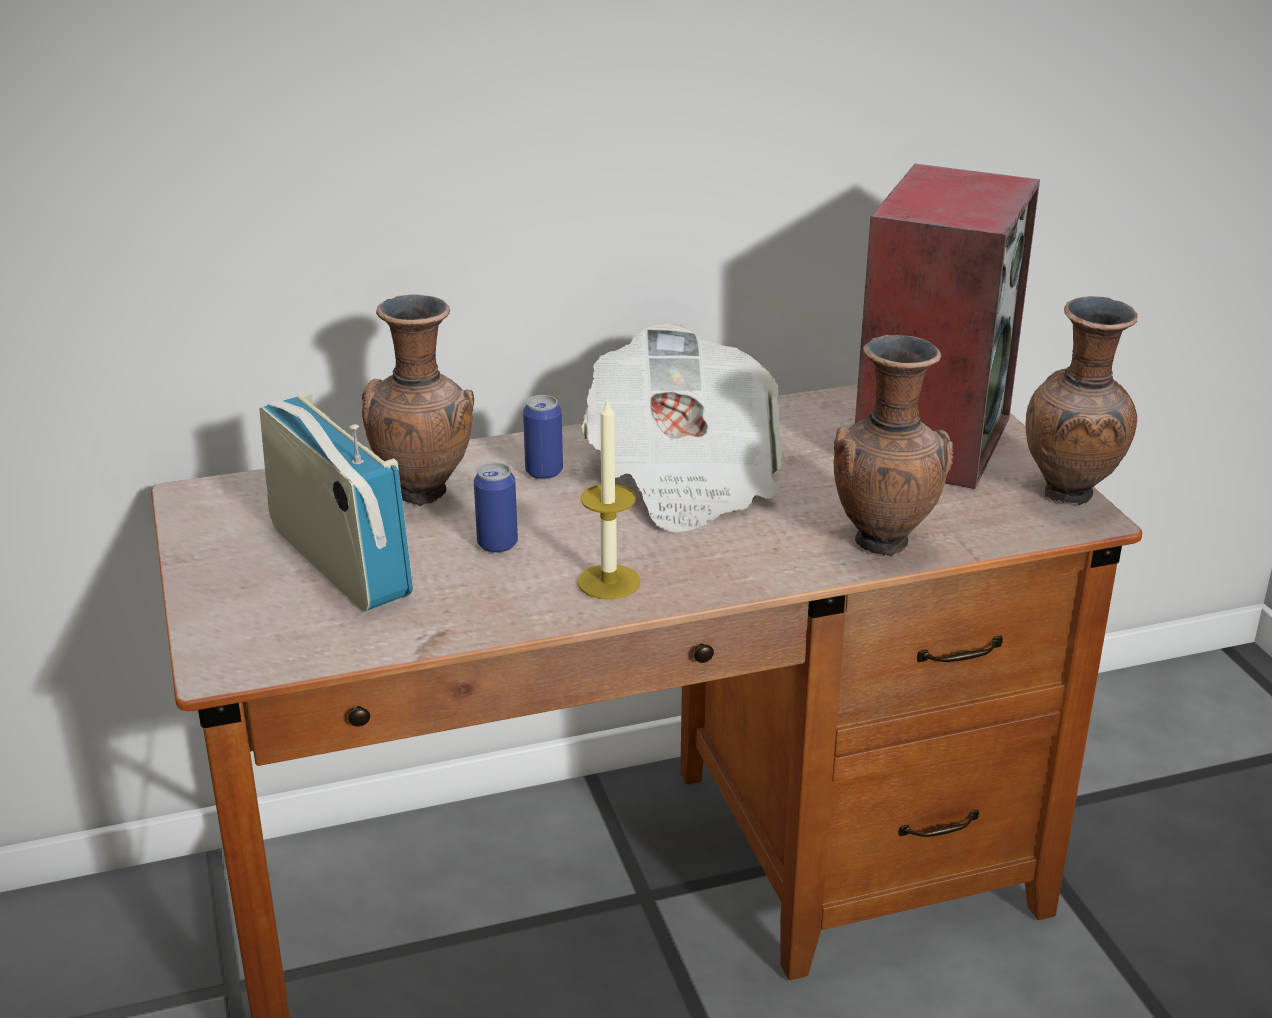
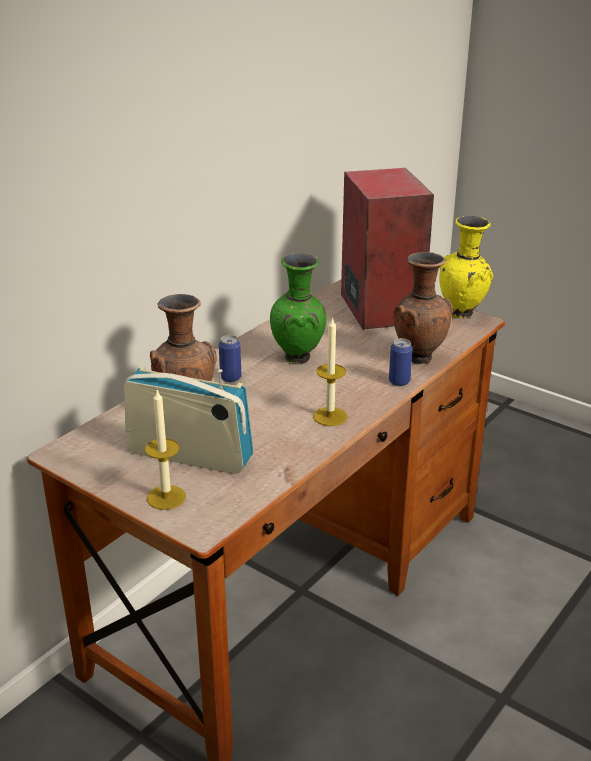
camera: 35 degrees left, 0 degrees up
can [474,462,518,553] -> can moved to [389,338,413,386]
newspaper [582,324,782,533] -> green vase [270,253,327,364]
brown vase [1025,296,1138,505] -> yellow vase [439,216,493,318]
none -> candle [145,390,186,510]

